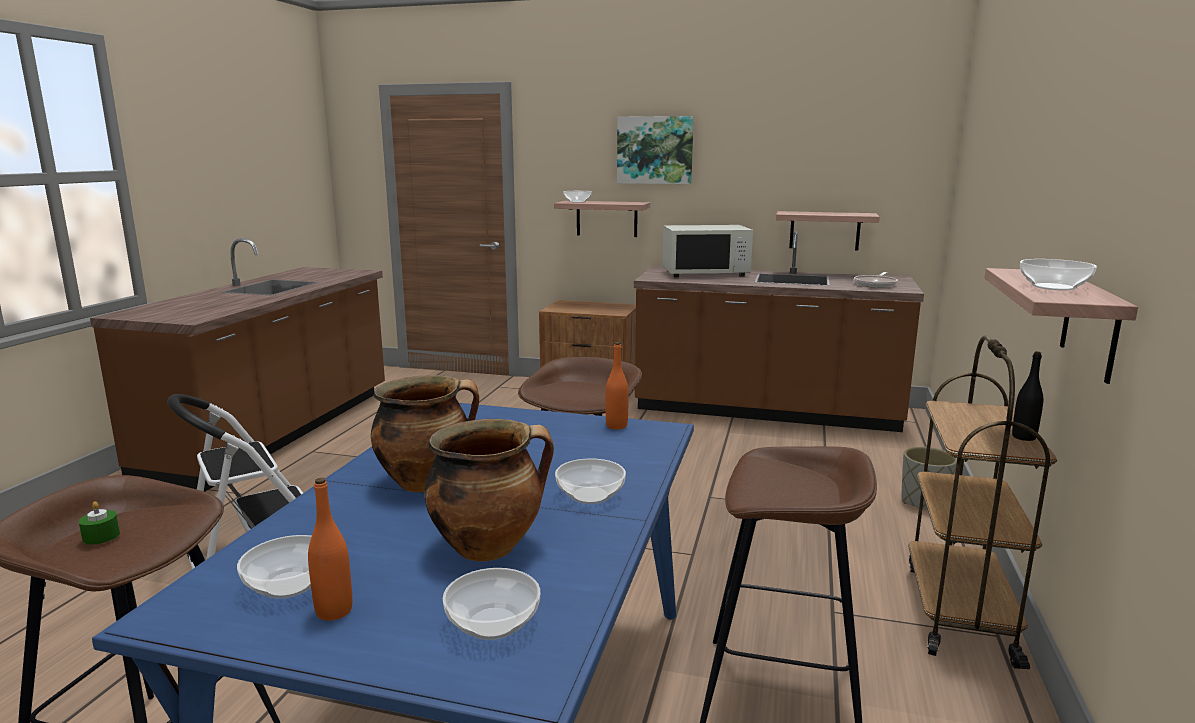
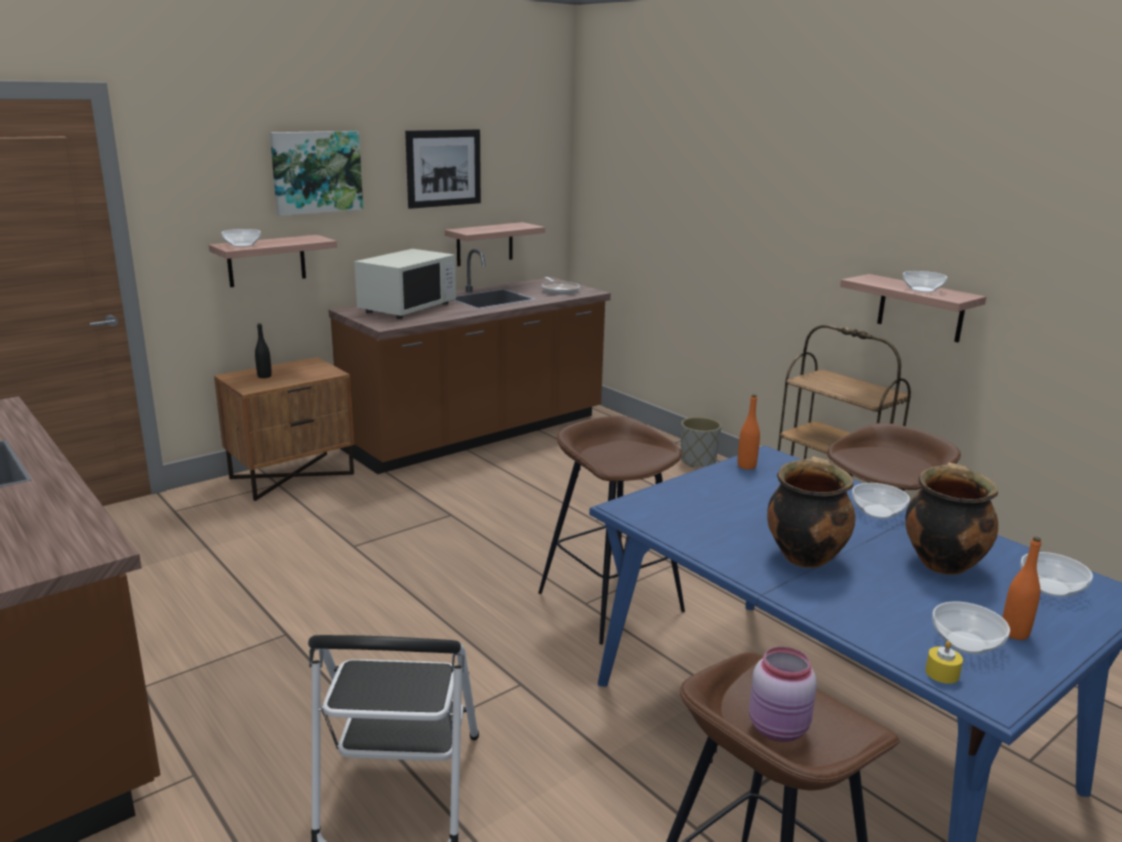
camera: 55 degrees left, 5 degrees up
green candle [79,501,120,545] -> pink jar [749,647,817,742]
black bottle [1012,352,1043,441] -> black bottle moved to [255,323,272,378]
none -> picture [405,129,481,209]
none -> yellow candle [925,641,963,684]

